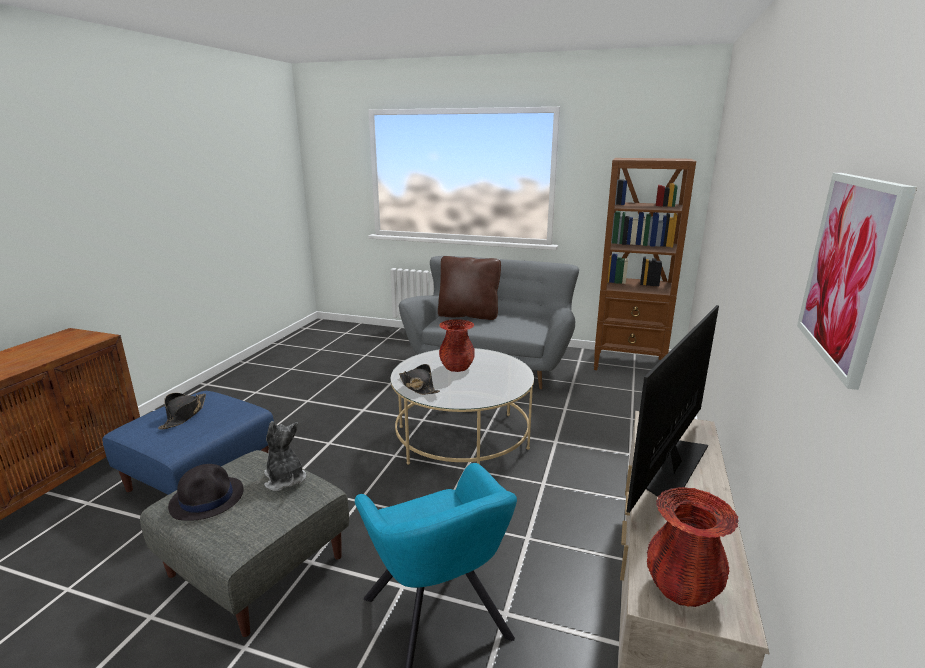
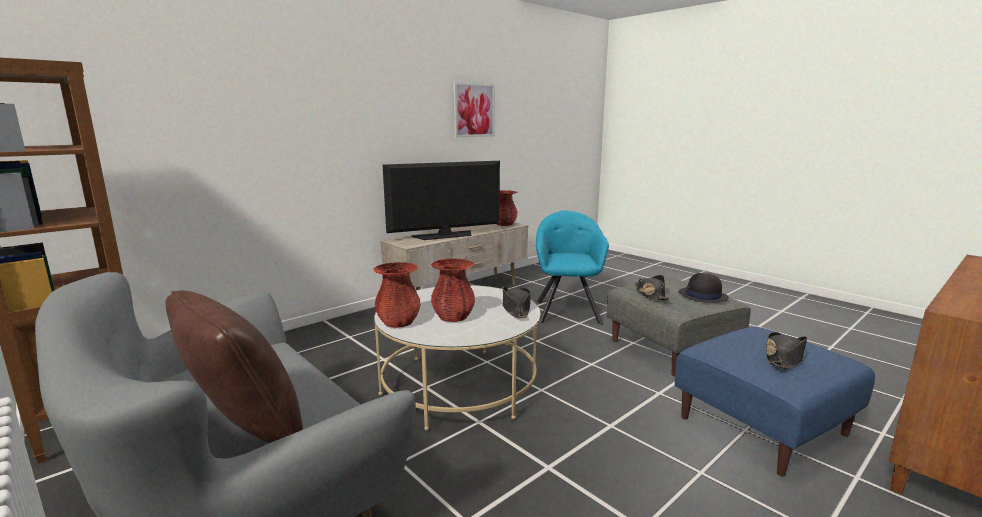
camera: 150 degrees left, 5 degrees down
plush toy [264,421,306,491] -> black hat [635,275,670,300]
none -> red vase [374,262,420,328]

